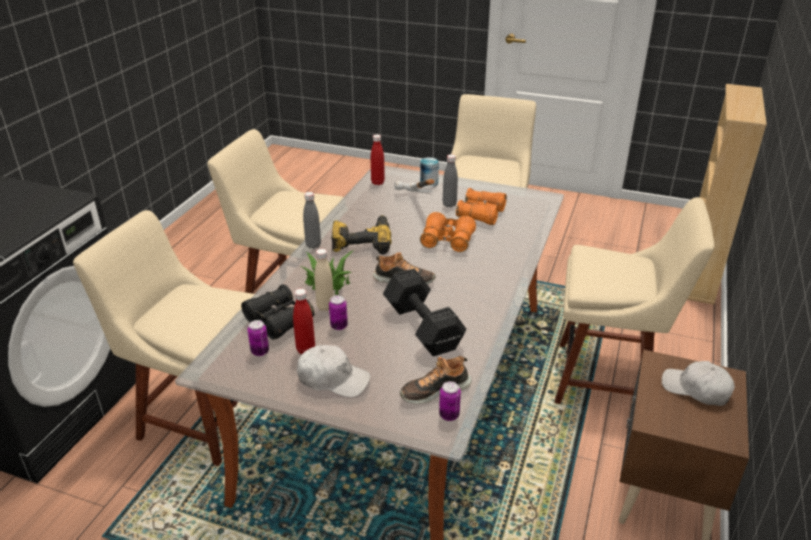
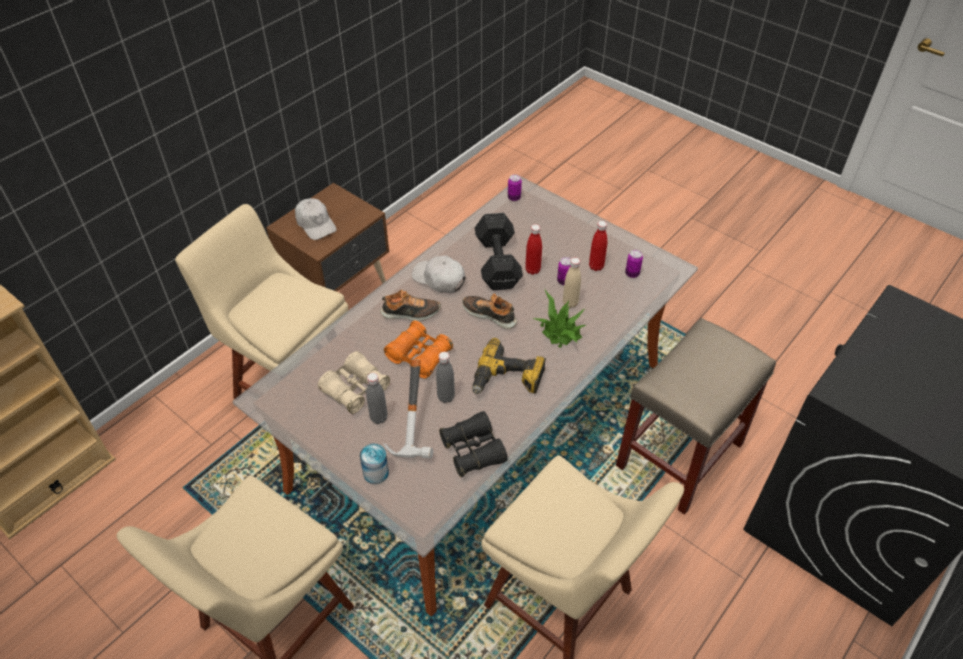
camera: 160 degrees left, 15 degrees up
beige chair [73,210,254,466] -> beige stool [616,318,776,515]
black binoculars [241,284,315,340] -> black binoculars moved to [439,411,508,477]
white cap [297,345,370,398] -> white cap moved to [412,256,466,293]
grey bottle [303,192,321,249] -> grey bottle moved to [436,352,455,403]
red bottle [371,134,385,185] -> red bottle moved to [525,224,542,275]
shoe [400,356,472,404] -> shoe moved to [380,290,441,321]
orange binoculars [456,188,507,225] -> beige binoculars [318,351,390,414]

